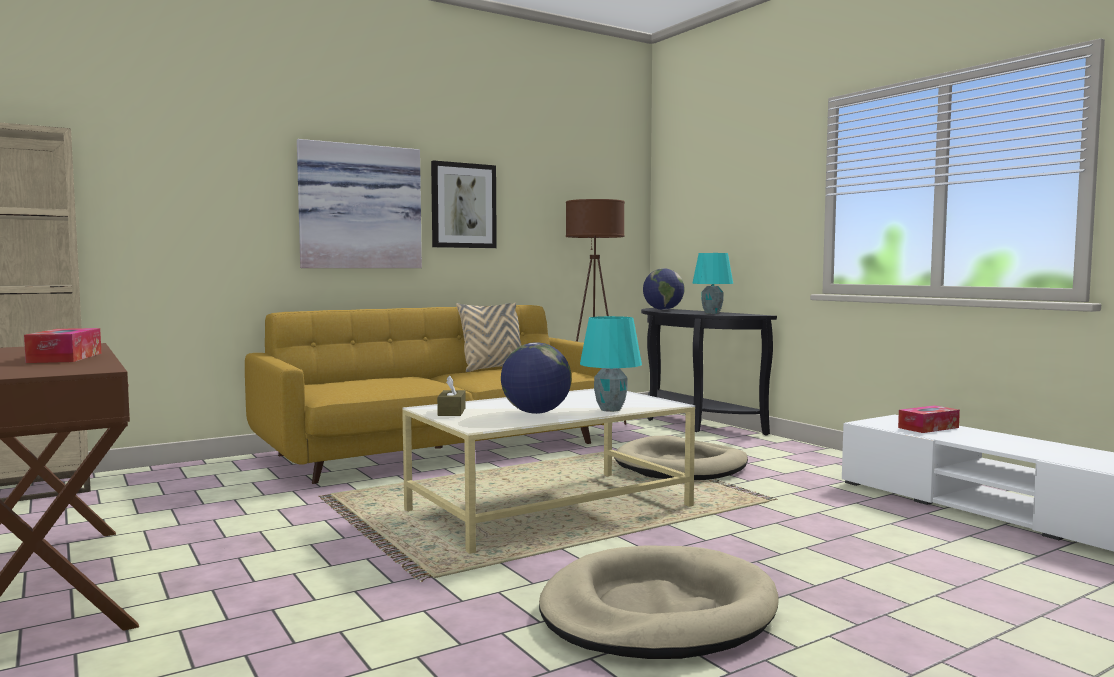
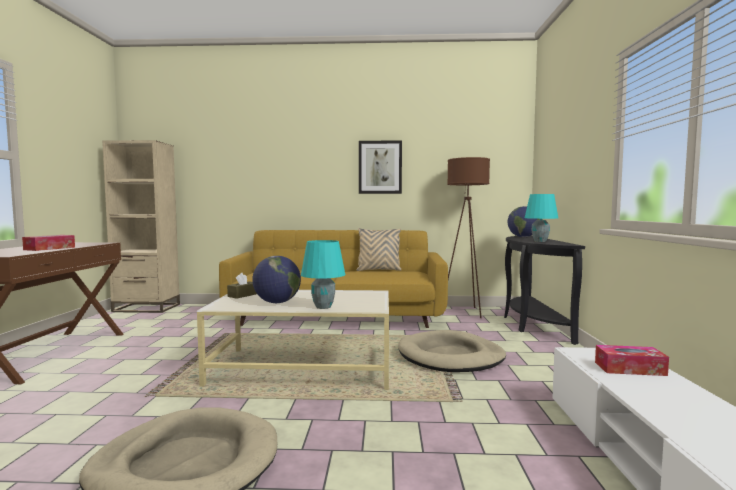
camera: 35 degrees right, 0 degrees up
picture [297,139,422,268] -> none

